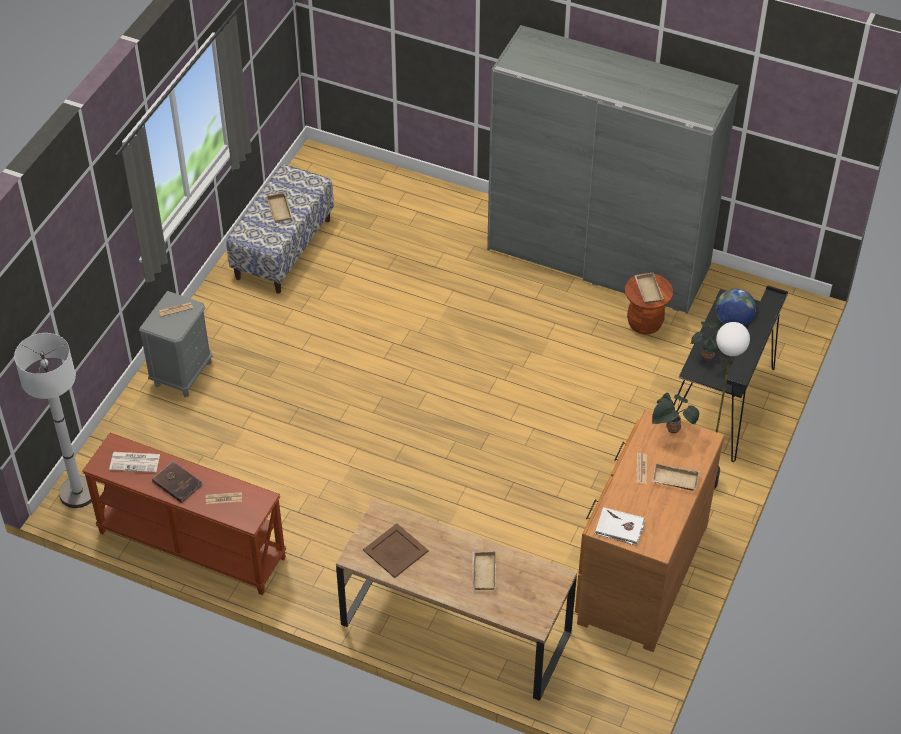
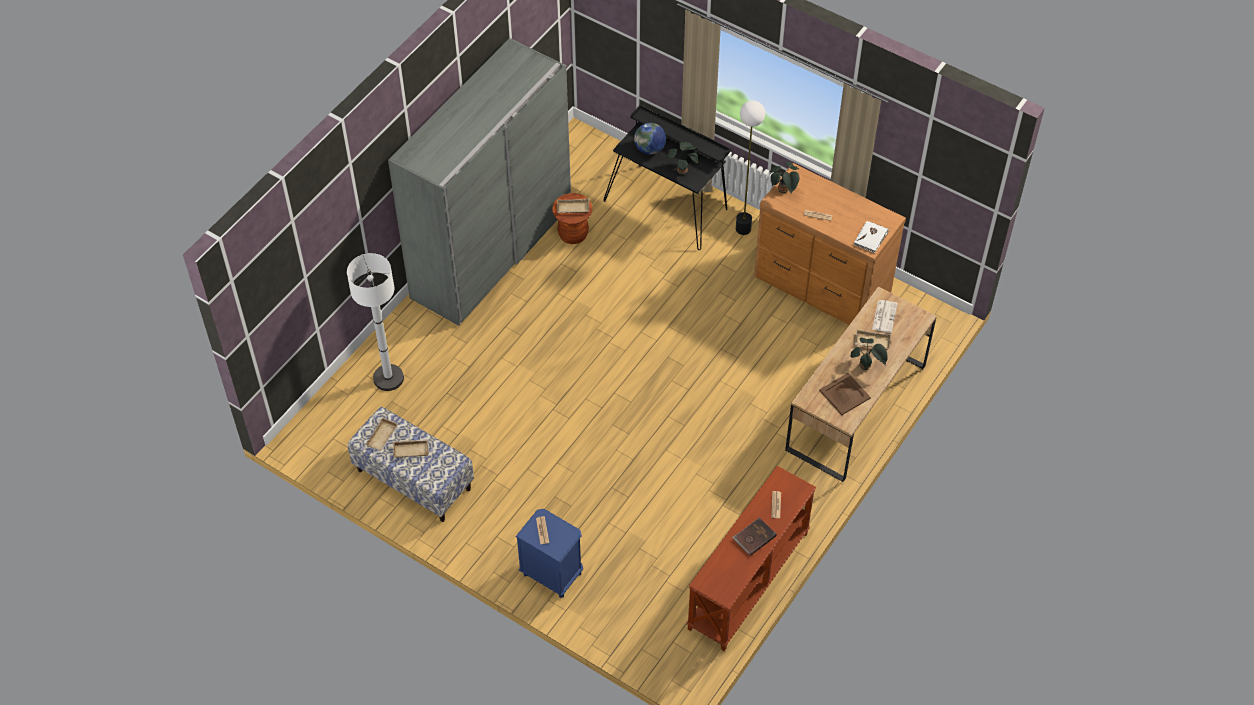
camera: 80 degrees left, 5 degrees up
white floor lamp [14,333,92,508] -> white floor lamp moved to [347,253,404,391]
newspaper [109,452,160,473] -> newspaper moved to [872,300,898,333]
grey nightstand [139,291,213,397] -> blue nightstand [515,509,583,598]
beige tray [652,463,700,491] -> beige tray moved to [366,417,398,451]
none -> potted plant [850,338,888,370]

